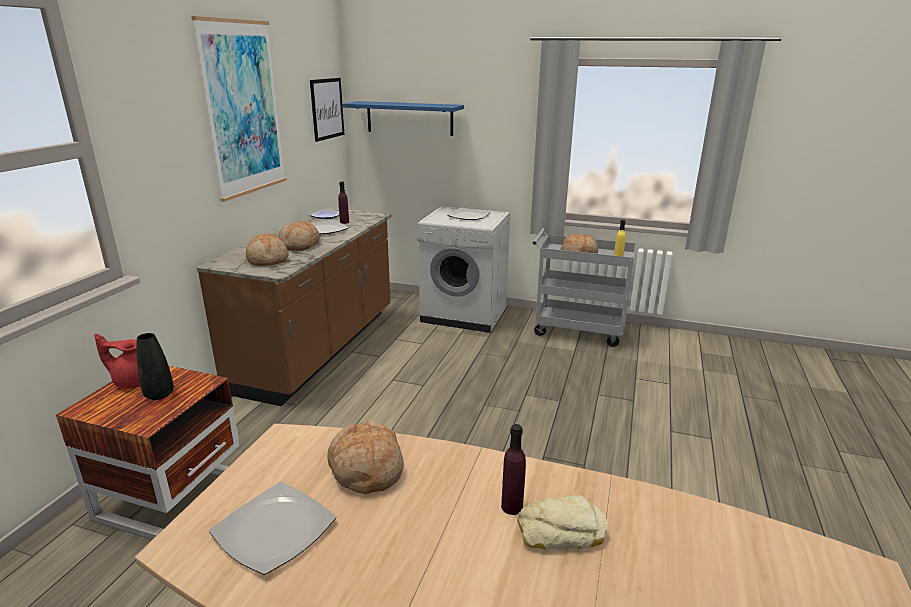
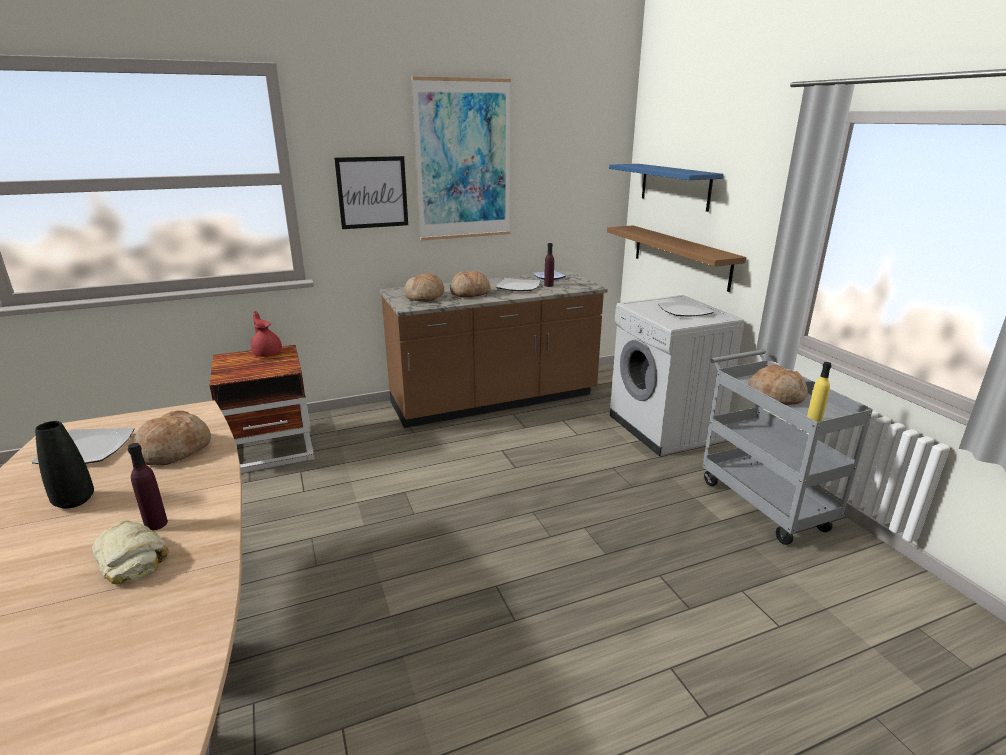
camera: 50 degrees right, 0 degrees up
black vase [137,333,174,400] -> black vase moved to [35,421,94,509]
picture [310,78,344,142] -> picture moved to [334,156,408,229]
none -> brown shelf [607,225,746,292]

